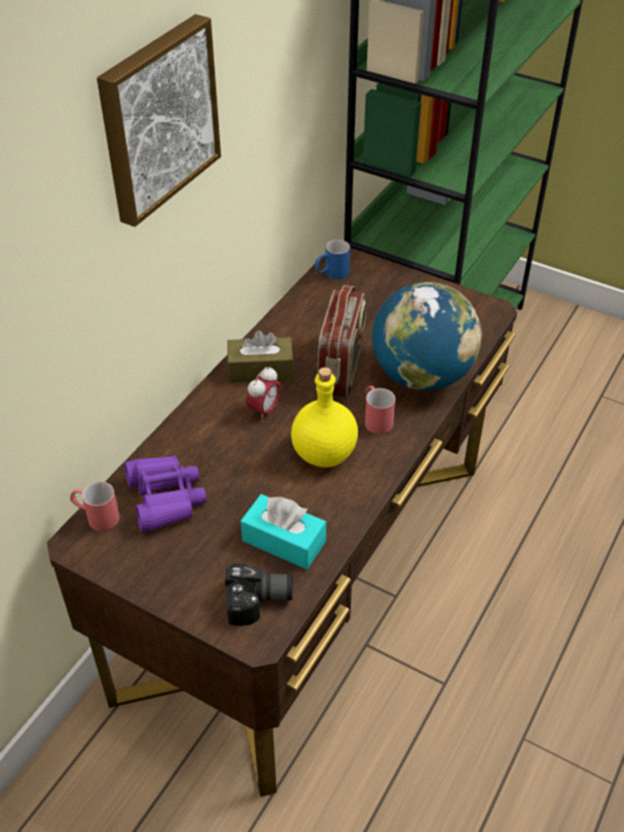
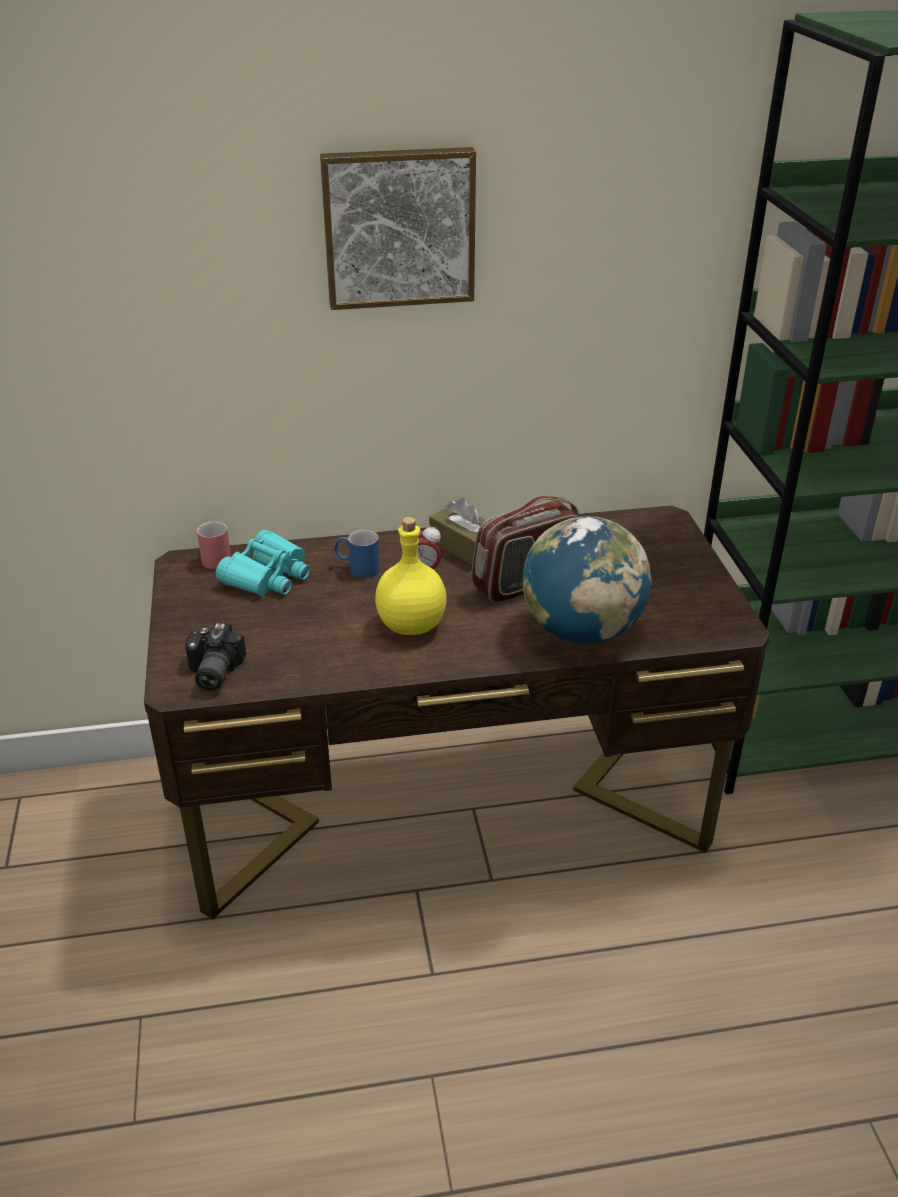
camera: 50 degrees right, 10 degrees down
purple binoculars [125,455,207,532] -> turquoise binoculars [216,530,310,596]
camera [225,563,293,626] -> camera turned 45 degrees clockwise [185,623,246,691]
turquoise tissue box [241,494,326,569] -> none
blue mug [314,240,350,279] -> blue mug moved to [334,530,380,578]
red mug [365,386,395,434] -> none

